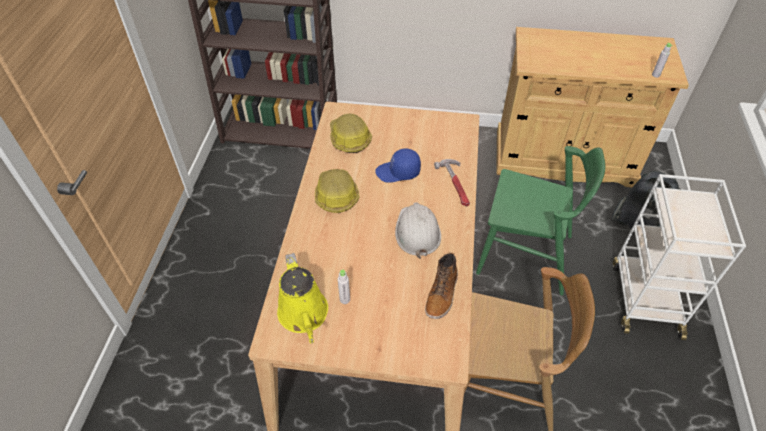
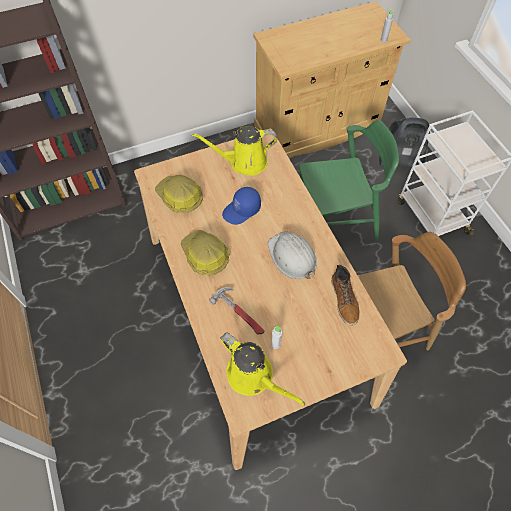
camera: 30 degrees left, 10 degrees up
hammer [434,159,470,206] -> hammer moved to [209,287,264,334]
none -> yellow watering can [192,126,277,176]

